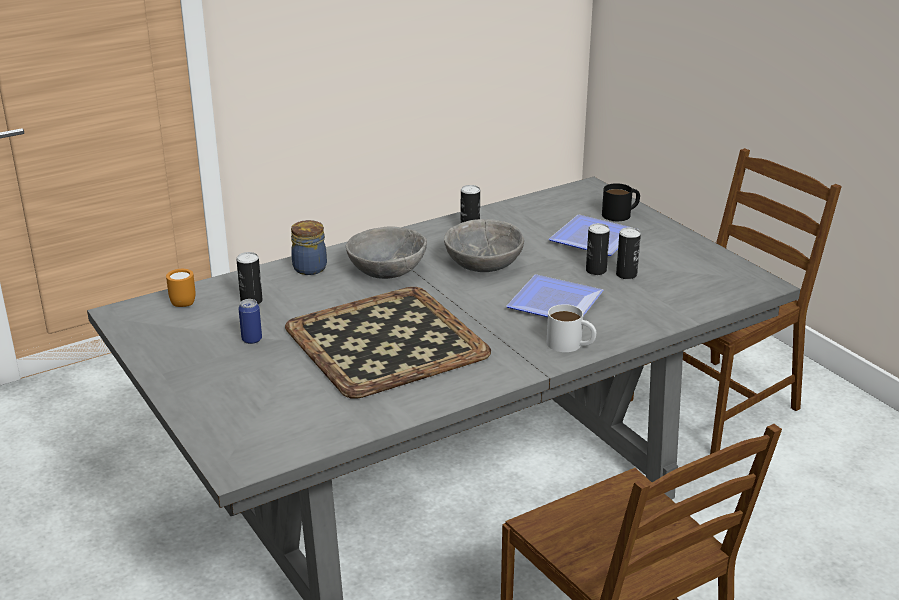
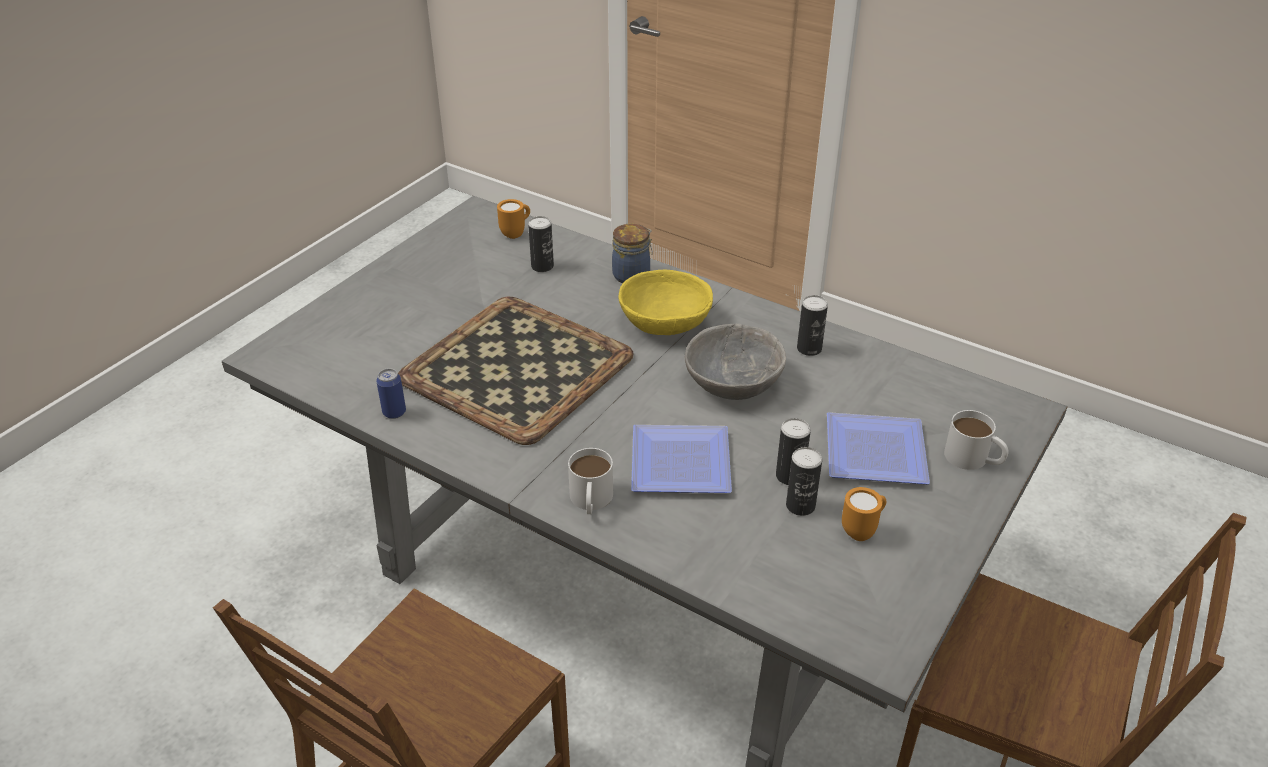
camera: 65 degrees right, 10 degrees up
can [238,299,262,344] -> can moved to [376,368,406,419]
grey bowl [346,226,427,279] -> yellow bowl [618,270,713,335]
black mug [602,183,640,221] -> white mug [944,410,1009,470]
none -> orange mug [842,487,886,541]

